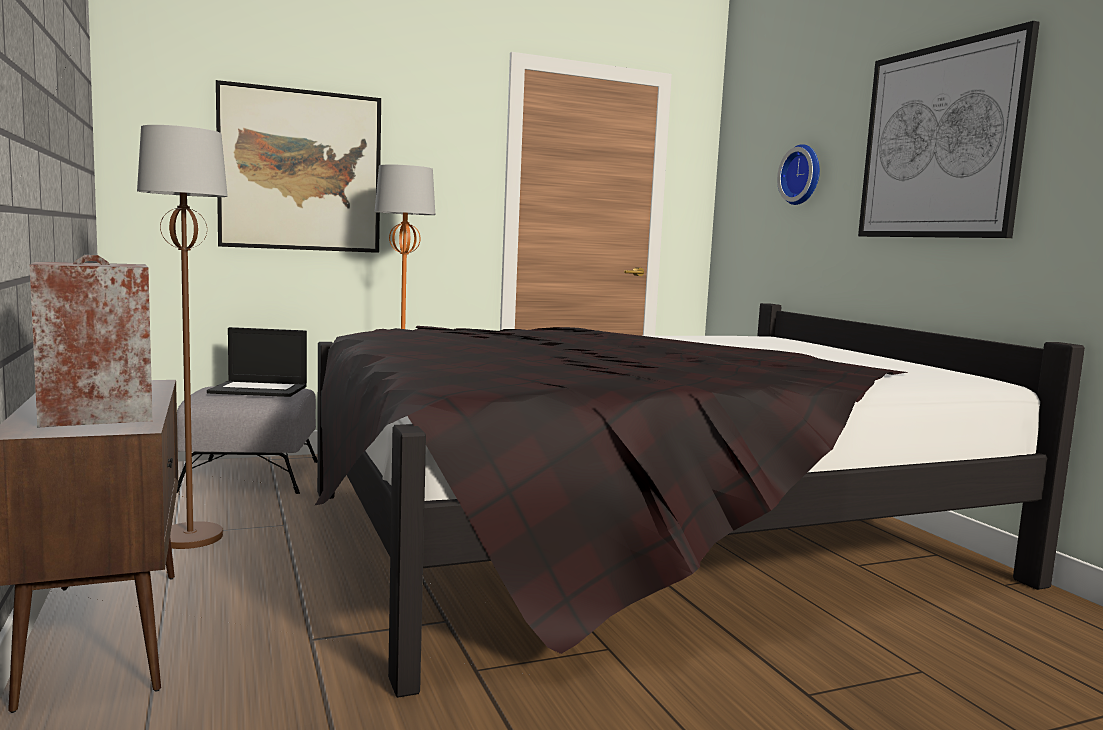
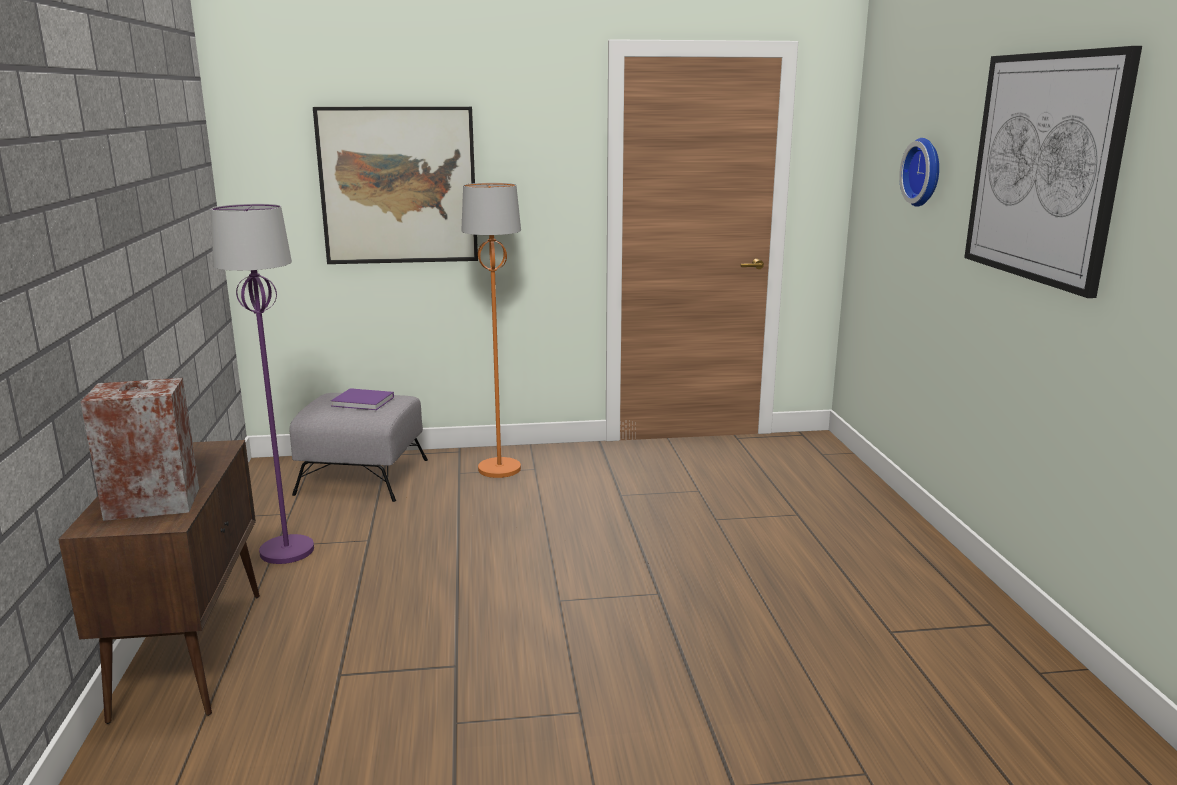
camera: 15 degrees right, 10 degrees up
brown floor lamp [137,125,228,549] -> purple floor lamp [211,204,314,564]
laptop [207,327,307,397] -> purple book [331,388,394,410]
black bed [315,303,1085,698] -> none

